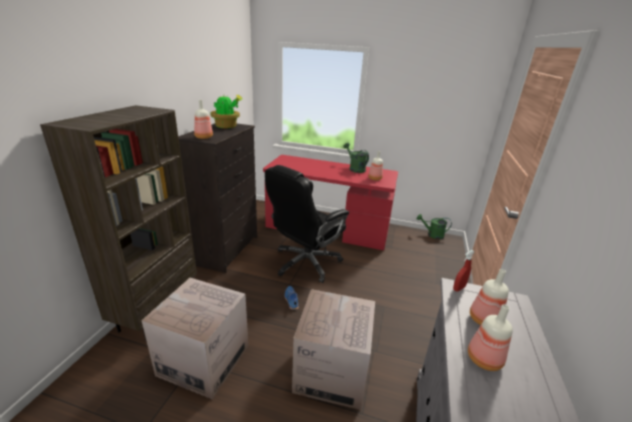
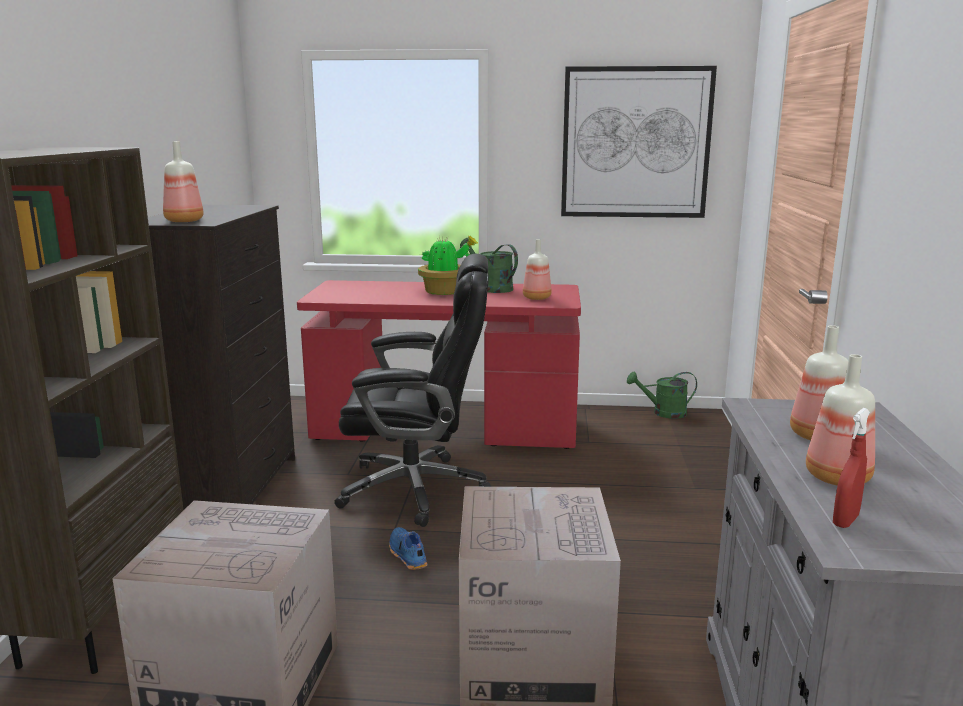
camera: 10 degrees left, 10 degrees down
potted plant [211,94,242,128] -> potted plant moved to [418,235,478,295]
black office chair [265,165,349,283] -> black office chair turned 120 degrees counterclockwise [334,254,491,527]
red spray bottle [453,250,475,292] -> red spray bottle moved to [833,408,870,528]
none -> picture [561,66,717,218]

